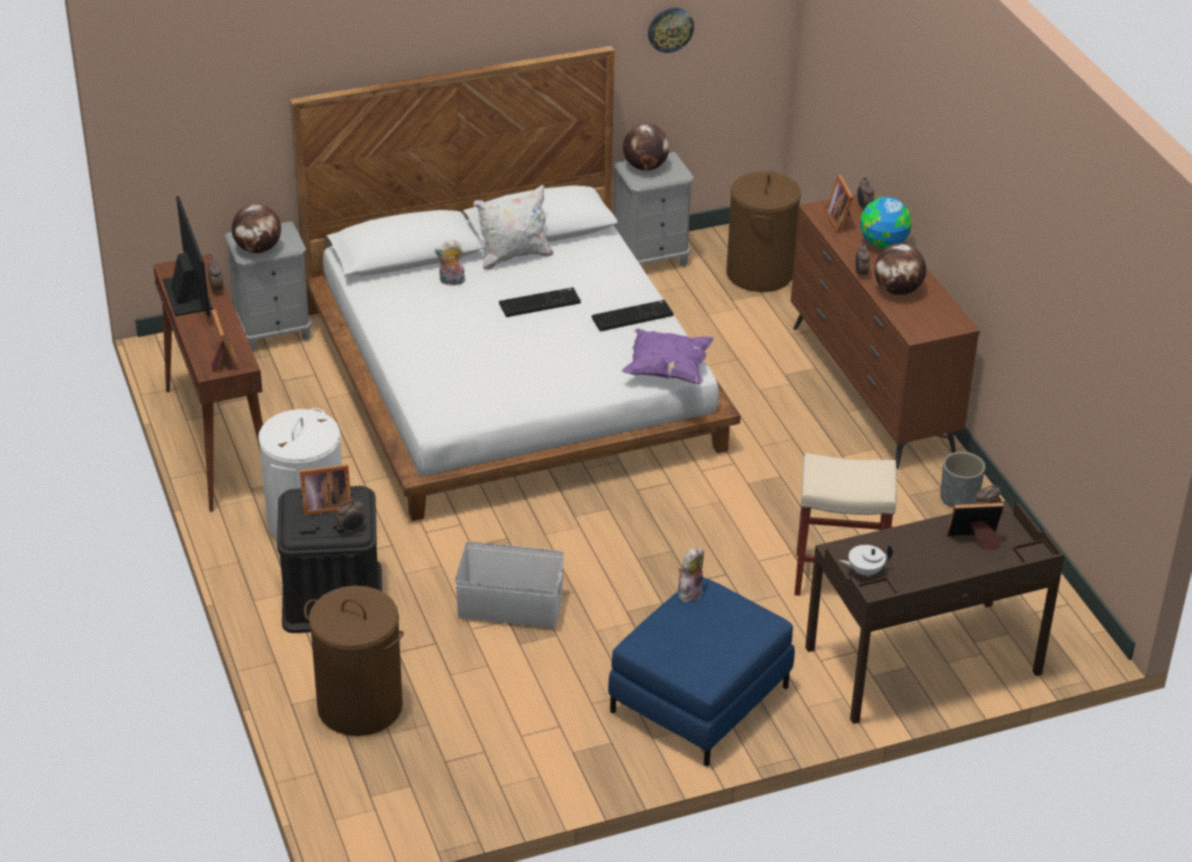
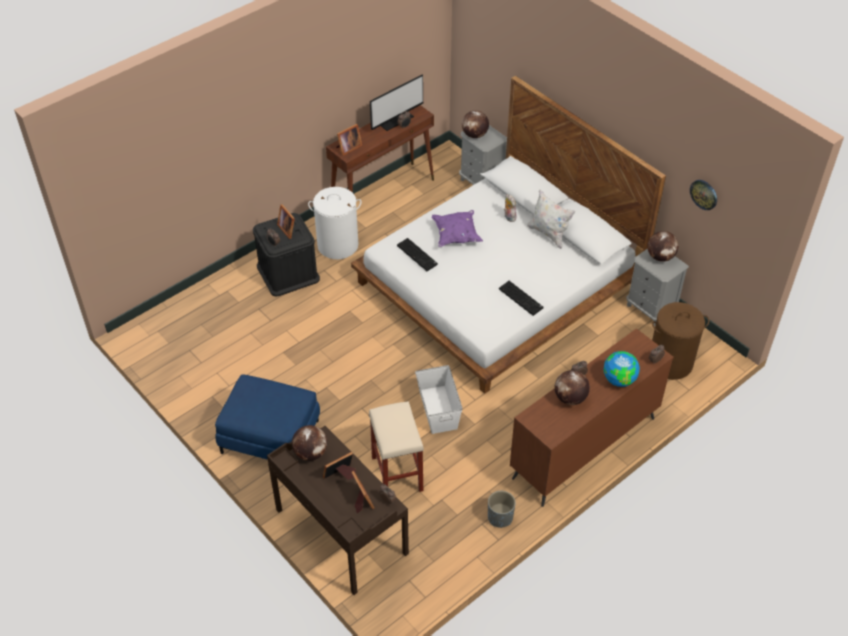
camera: 70 degrees right, 10 degrees up
brown laundry basket [304,586,404,736] -> none
white storage box [455,541,564,628] -> white storage box moved to [415,365,463,434]
keyboard [499,287,581,317] -> keyboard moved to [397,238,438,271]
purple pillow [622,328,714,384] -> purple pillow moved to [432,210,483,247]
plush toy [678,547,704,603] -> none
picture frame [824,175,853,233] -> picture frame moved to [323,452,356,480]
white teapot [839,544,893,577] -> globe [292,425,327,461]

